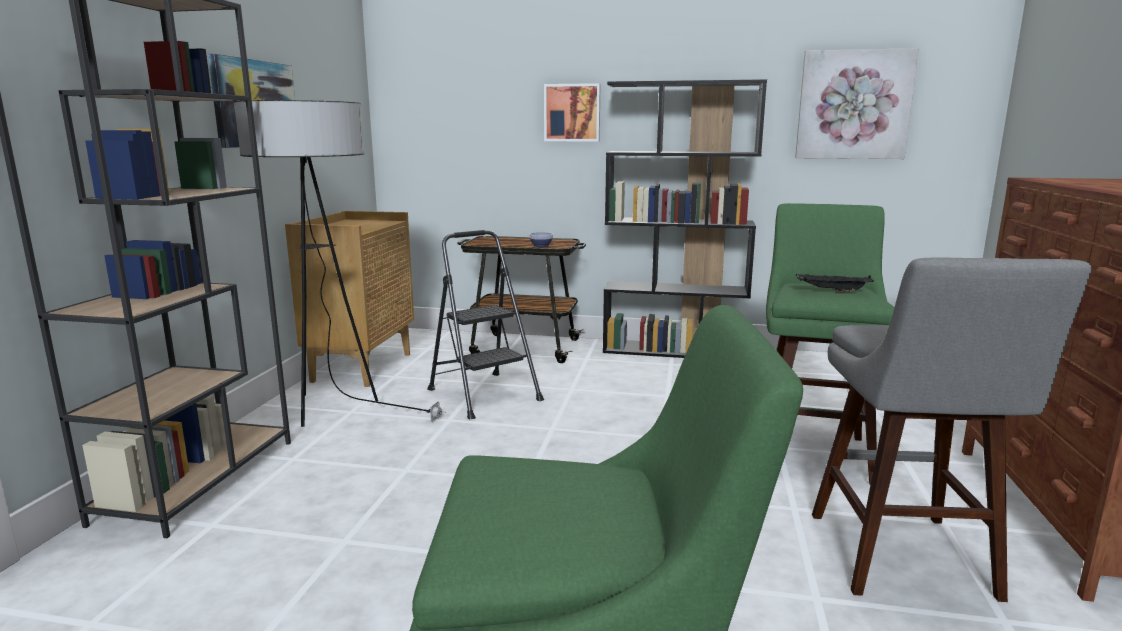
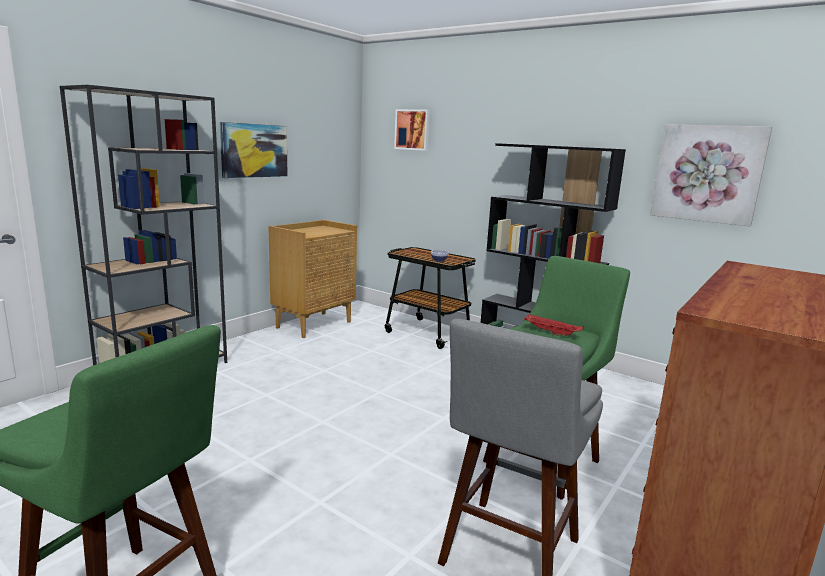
camera: 25 degrees right, 0 degrees up
floor lamp [234,100,446,427] -> none
black step ladder [427,230,544,419] -> none
picture [544,83,600,141] -> picture moved to [394,109,430,151]
black tray [796,274,874,293] -> red tray [524,314,584,336]

